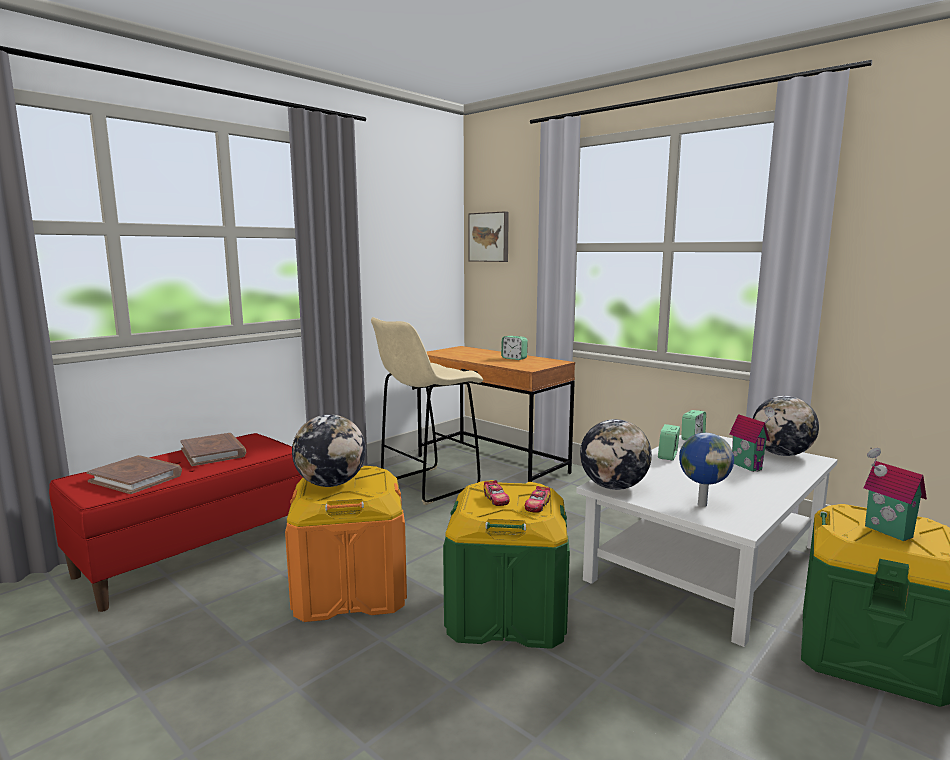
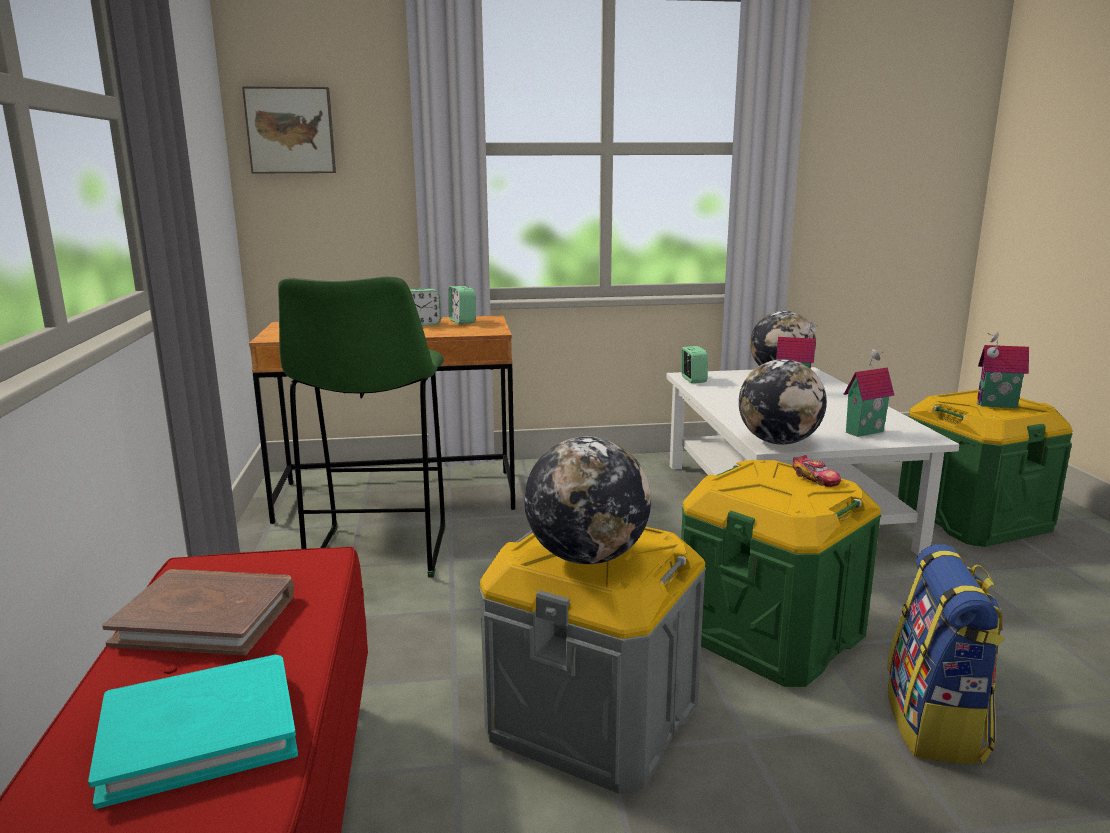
camera: 50 degrees left, 5 degrees up
brown book [86,455,182,494] -> turquoise book [88,654,298,809]
orange storage box [285,466,407,622] -> grey storage box [479,527,706,794]
beige stool [371,317,483,505] -> green stool [278,276,445,577]
toy car [484,480,510,506] -> none
alarm clock [658,424,680,461] -> alarm clock moved to [448,286,476,324]
globe [679,433,734,507] -> toy house [843,349,894,437]
none -> backpack [887,544,1004,764]

